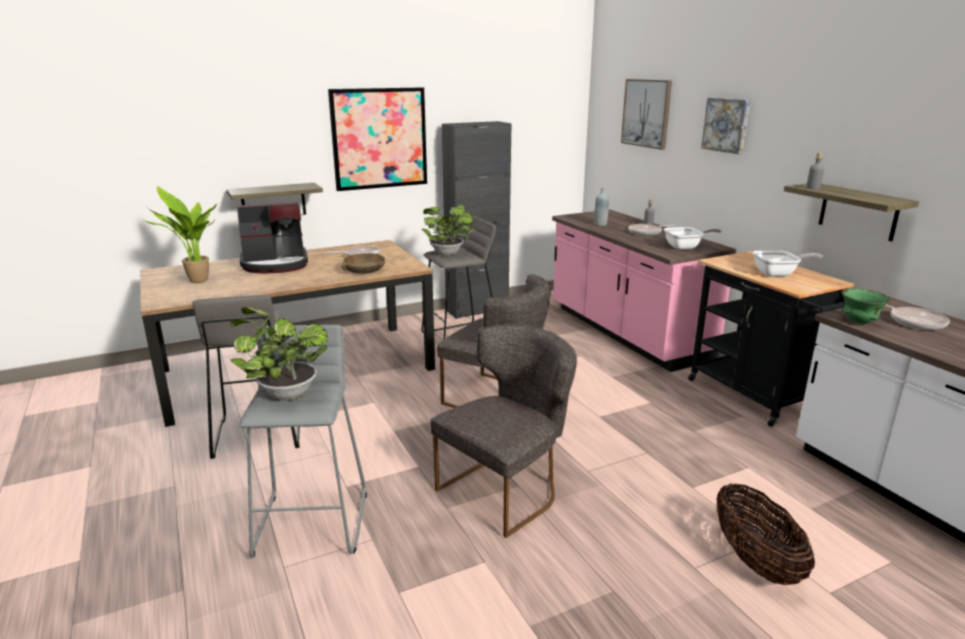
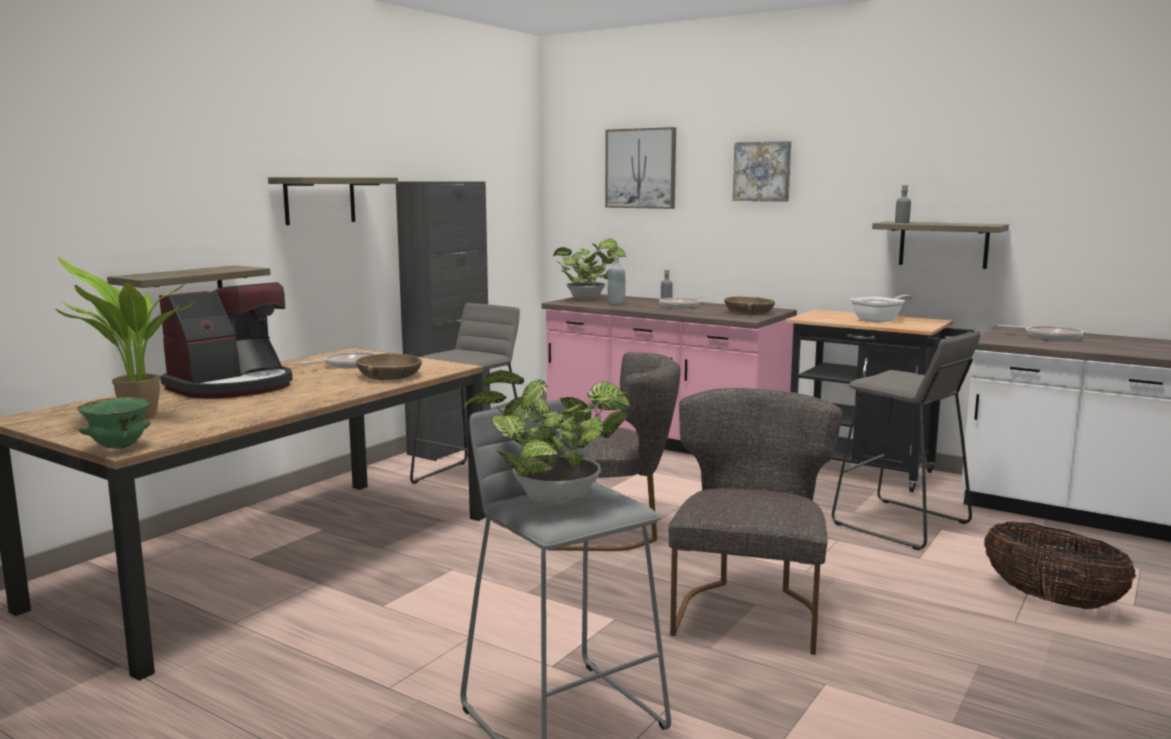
camera: 30 degrees left, 10 degrees down
grey stool [193,294,300,459] -> grey stool moved to [832,331,980,550]
picture [328,87,427,191] -> shelf [268,177,398,225]
potted plant [422,205,475,256] -> potted plant moved to [553,238,626,301]
frying pan [664,227,722,250] -> brown bowl [724,296,775,315]
green bowl [842,288,890,324] -> green bowl moved to [77,397,151,449]

